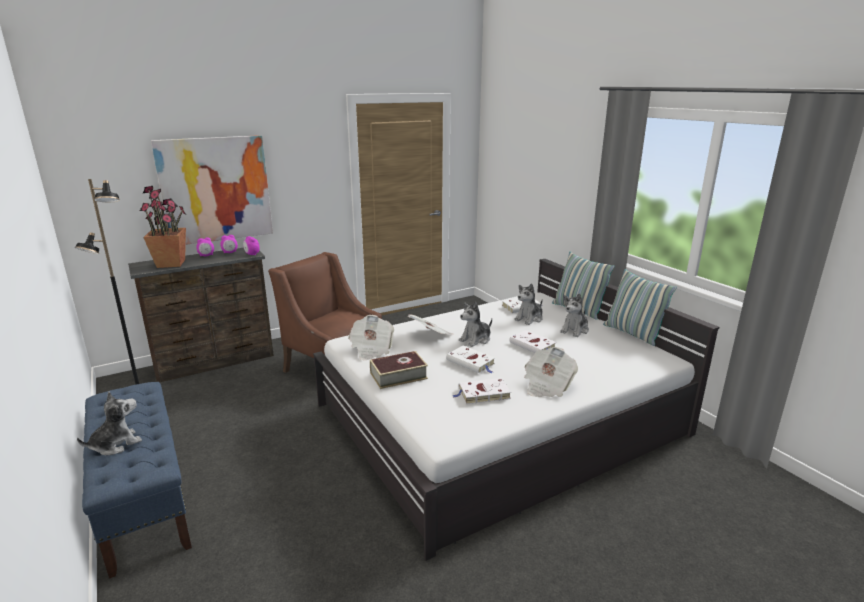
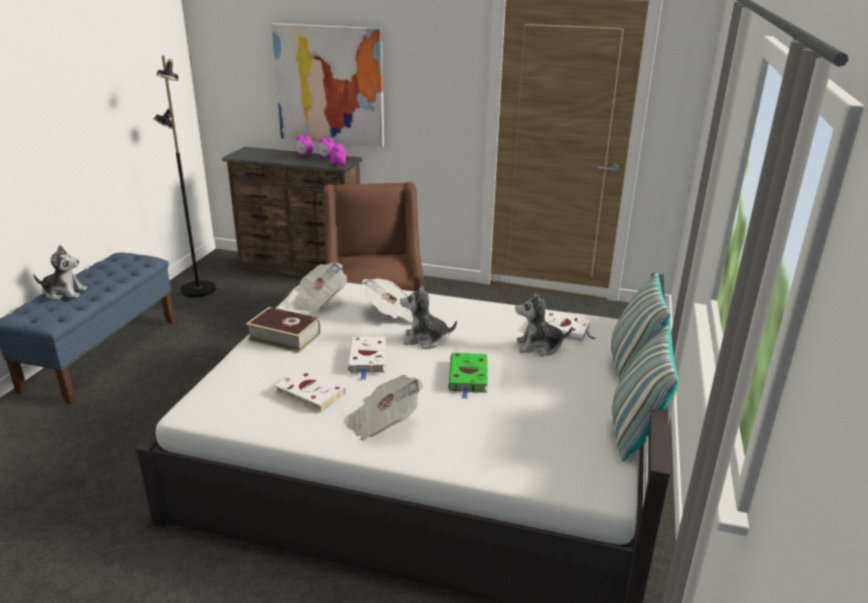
camera: 45 degrees right, 5 degrees up
potted plant [140,186,186,268] -> none
white book [509,330,556,353] -> green book [448,352,488,399]
plush toy [560,294,589,337] -> none

